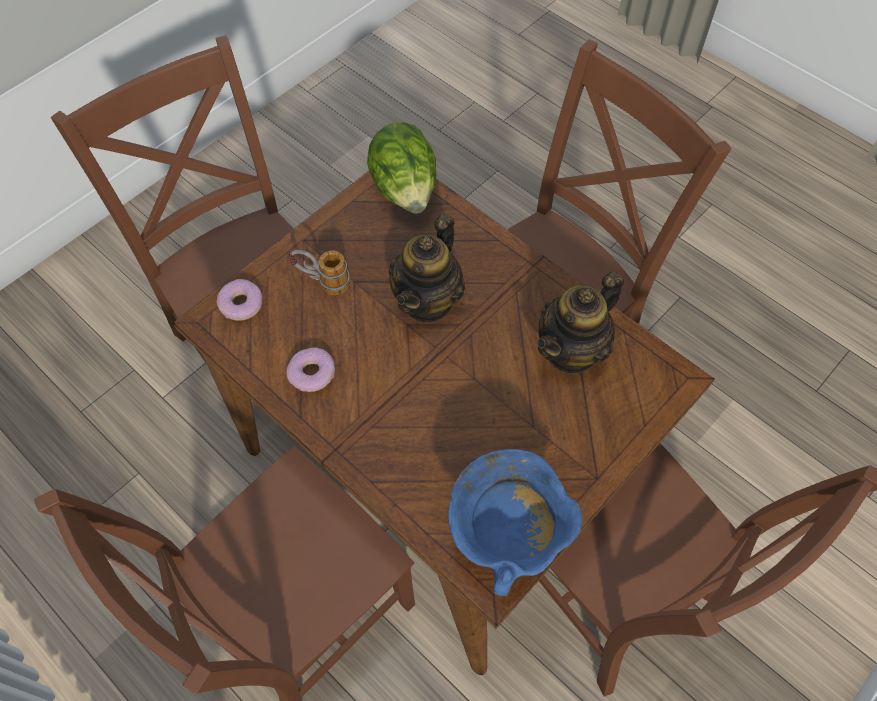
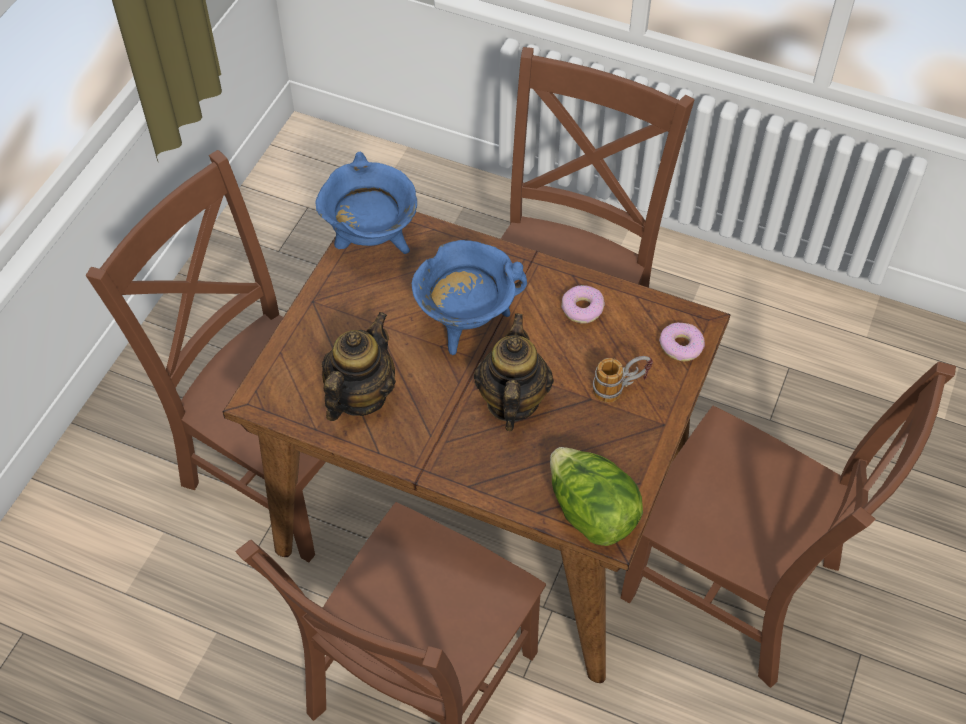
camera: 160 degrees right, 5 degrees down
none -> blue cooking pot [412,240,527,355]

